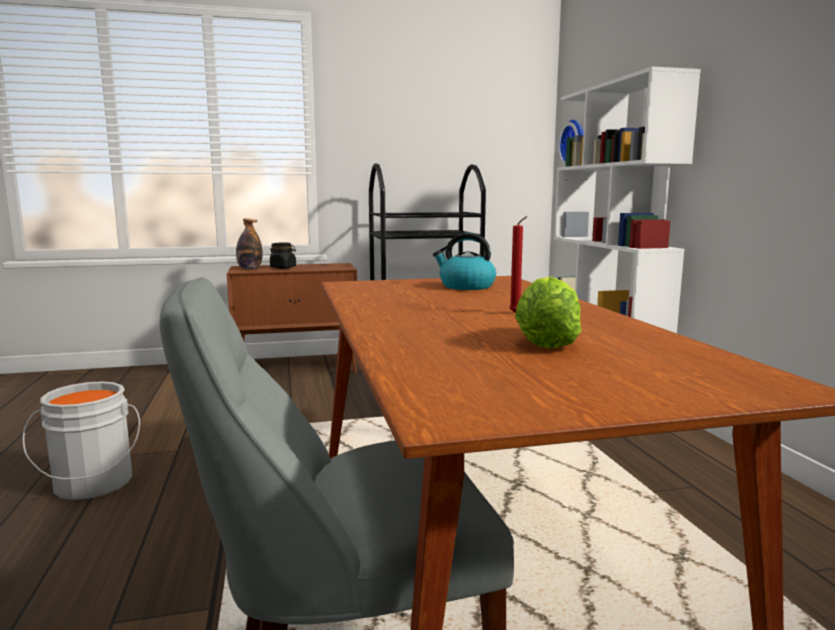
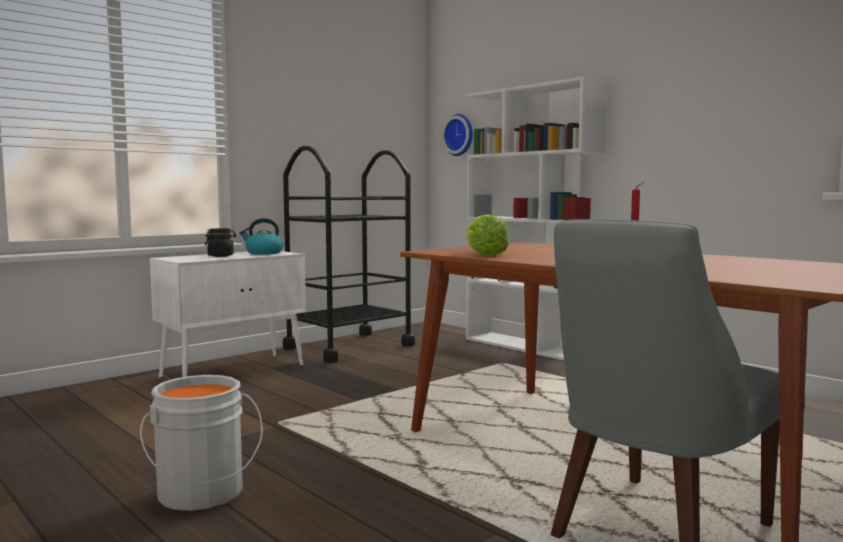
camera: 30 degrees left, 5 degrees down
brown cabinet [227,263,357,374] -> white cabinet [150,251,306,378]
bottle [236,218,262,270] -> none
kettle [433,233,496,290] -> kettle moved to [240,218,283,255]
lettuce [515,276,581,349] -> lettuce moved to [466,214,509,256]

